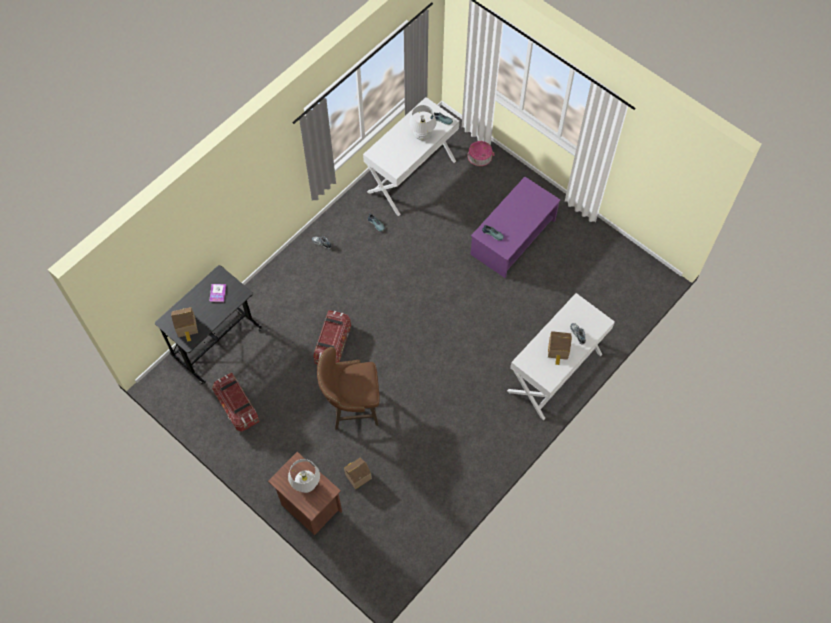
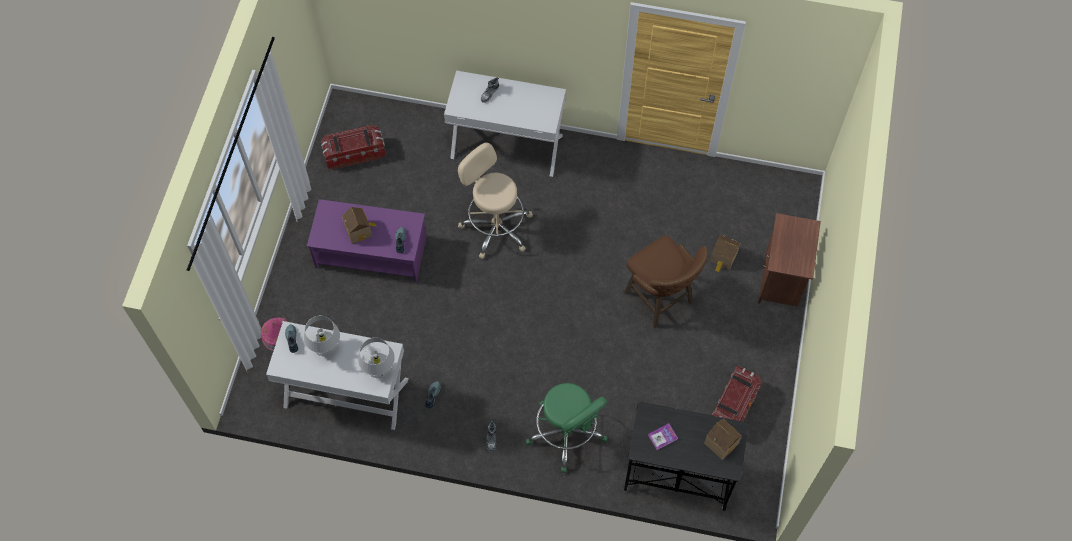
camera: 120 degrees left, 0 degrees up
white table lamp [288,459,320,493] -> white table lamp moved to [358,338,395,378]
storage box [314,310,351,364] -> storage box moved to [321,125,385,170]
toy house [548,331,572,365] -> toy house moved to [342,207,377,244]
none -> beige stool [458,143,533,259]
none -> green stool [525,383,608,473]

